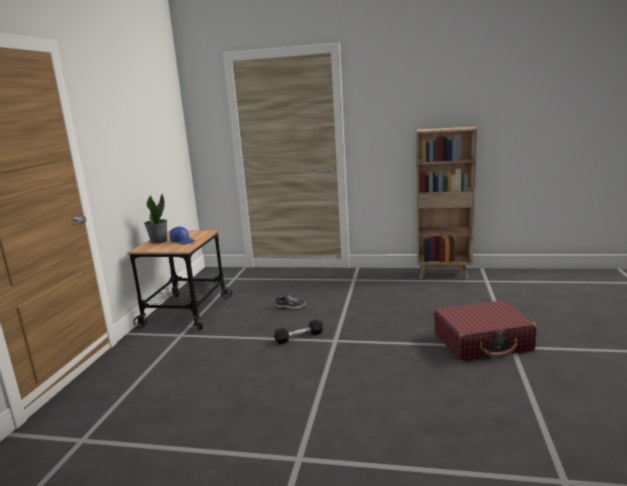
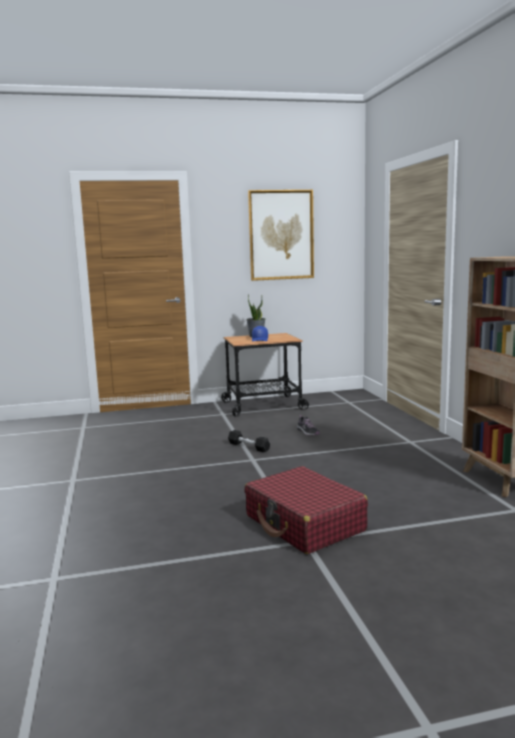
camera: 65 degrees right, 5 degrees down
none -> picture [248,190,314,281]

